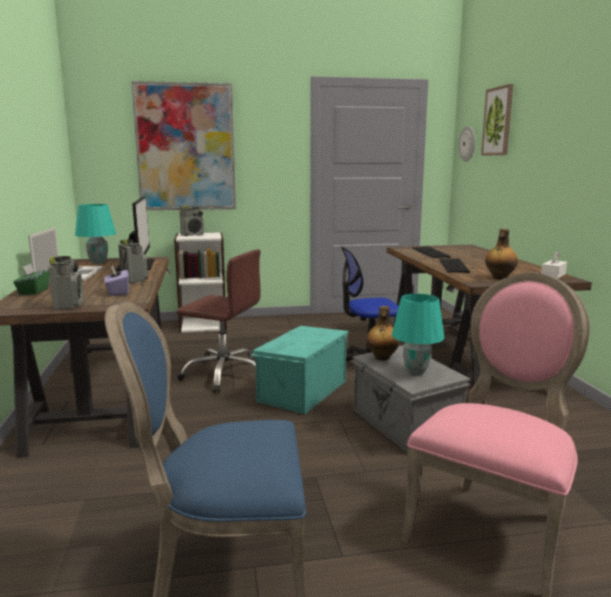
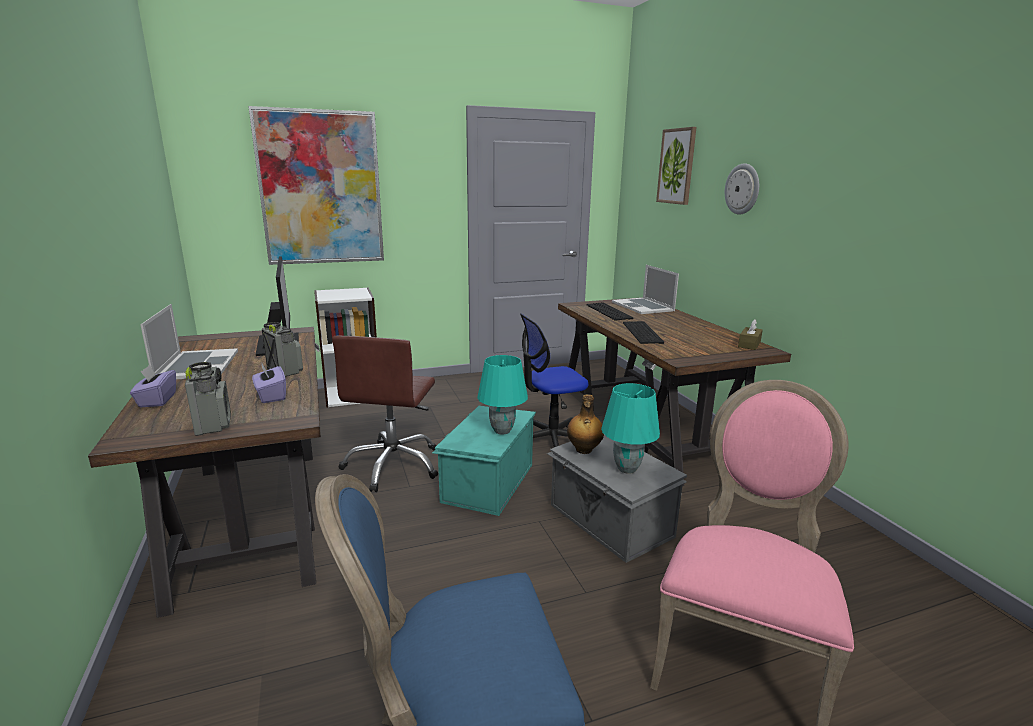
camera: 10 degrees left, 5 degrees up
green tissue box [13,263,49,295] -> purple tissue box [130,365,176,408]
turquoise table lamp [75,204,116,264] -> turquoise table lamp moved to [477,355,528,434]
brown office chair [177,249,261,393] -> brown office chair turned 90 degrees clockwise [332,336,438,492]
radio [179,206,204,236] -> none
wall clock [459,126,475,162] -> wall clock moved to [725,163,759,215]
bottle [485,229,518,279] -> none
white tissue box [541,251,567,279] -> brown tissue box [738,319,763,350]
none -> laptop [612,265,679,314]

